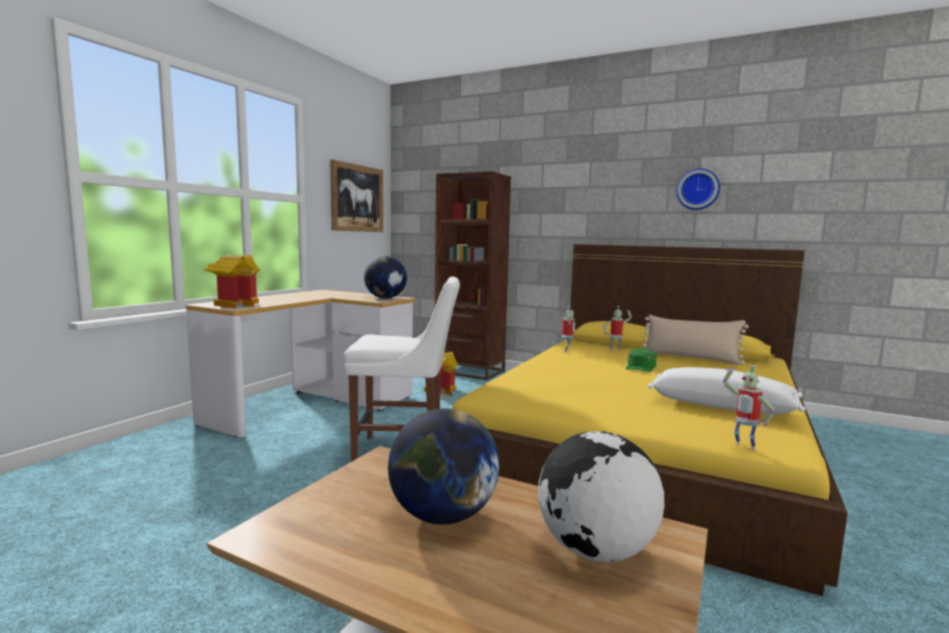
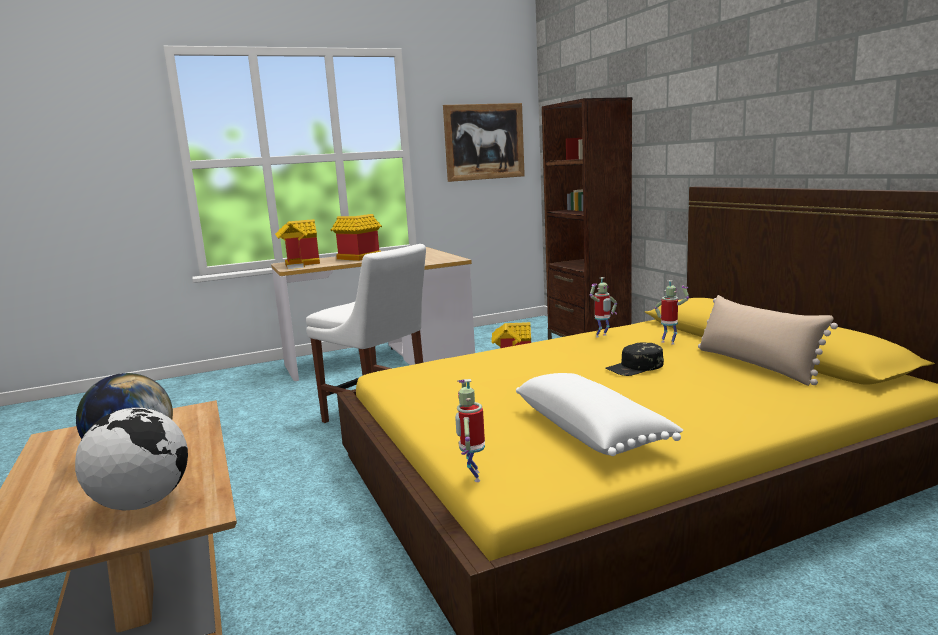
camera: 40 degrees right, 5 degrees up
globe [364,256,407,298] -> none
green cap [626,348,657,372] -> black cap [605,343,664,376]
wall clock [676,168,720,210] -> none
none -> toy house [331,214,382,261]

